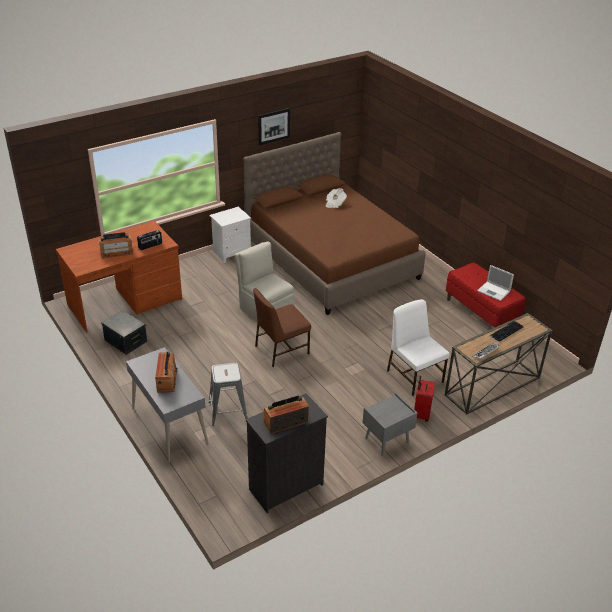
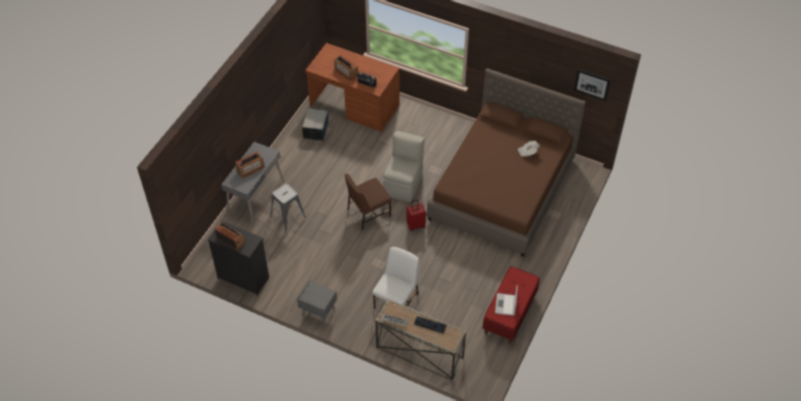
camera: 60 degrees right, 15 degrees up
white nightstand [209,207,251,263] -> none
brown chair [253,288,311,367] -> brown chair turned 60 degrees counterclockwise [345,173,392,230]
picture [258,108,290,145] -> picture moved to [574,69,611,101]
red suitcase [414,376,435,422] -> red suitcase moved to [406,200,426,231]

